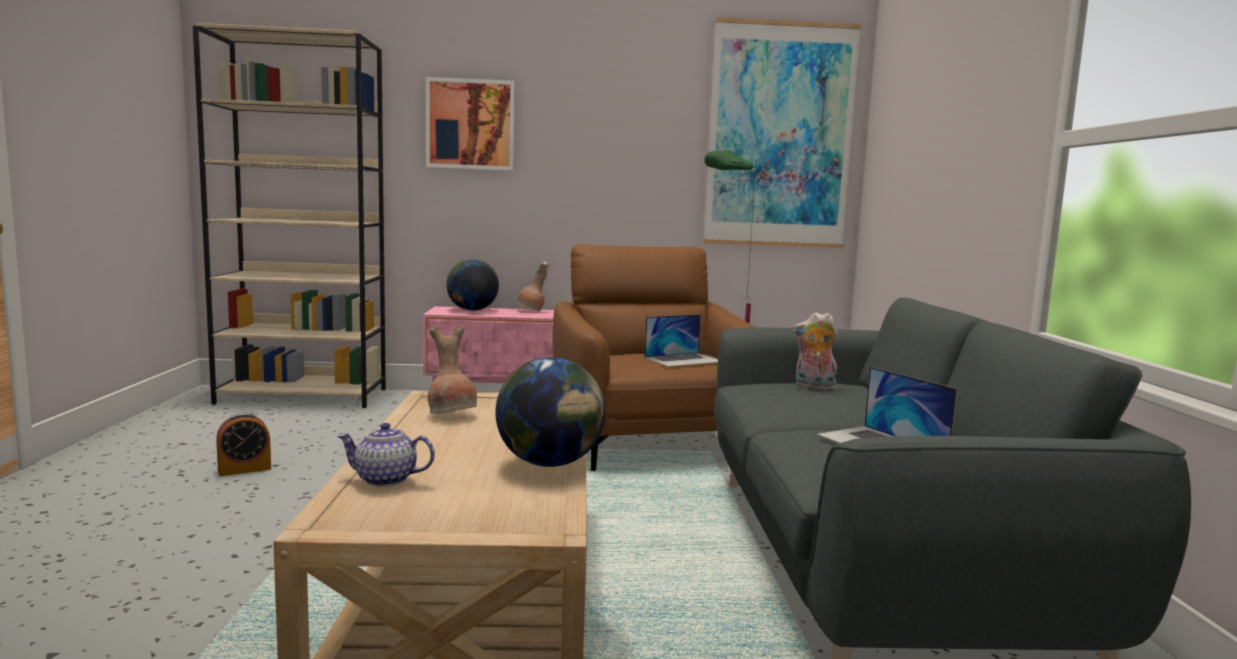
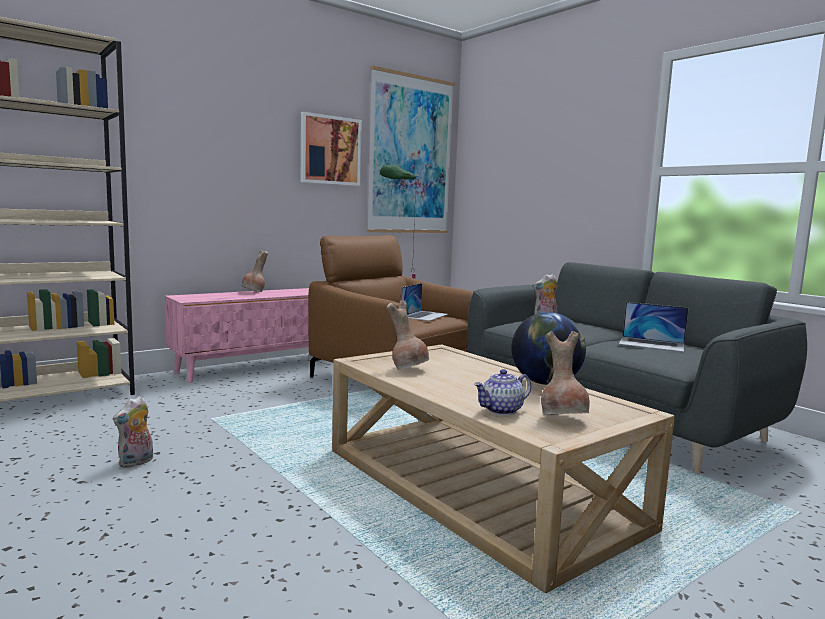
camera: 35 degrees left, 0 degrees up
alarm clock [216,412,271,476] -> plush toy [113,396,153,468]
picture [426,77,515,171] -> picture moved to [301,112,362,186]
globe [446,259,499,311] -> none
none -> brown vase [541,331,590,415]

